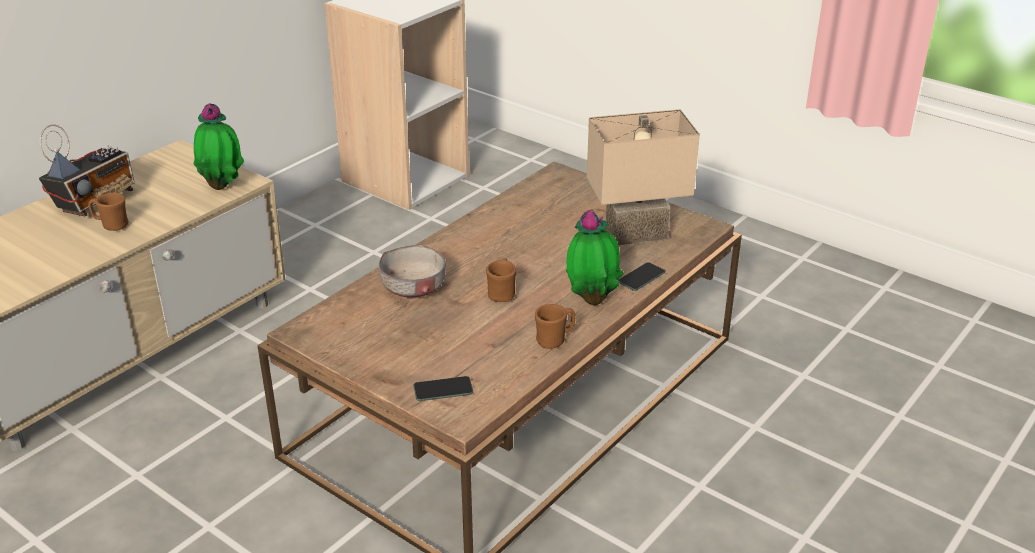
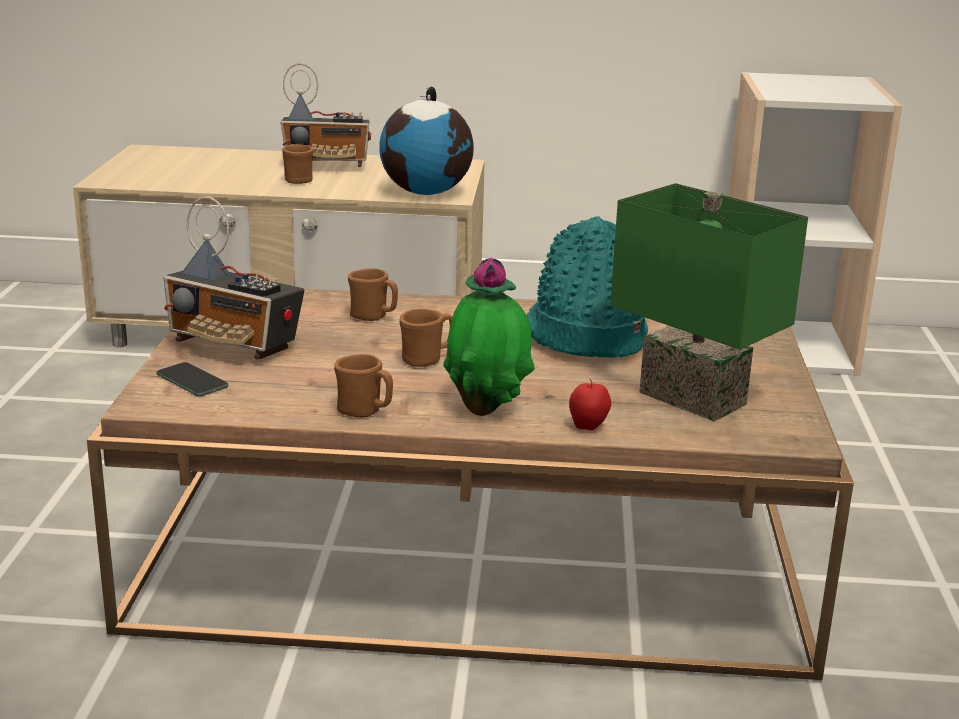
camera: 55 degrees right, 10 degrees down
potted plant [194,103,244,190] -> globe [379,86,474,195]
grey bowl [379,245,446,297] -> brown mug [348,268,398,321]
beige table lamp [587,109,700,245] -> green table lamp [610,183,808,421]
phone [618,262,665,291] -> apple [569,378,611,430]
none -> radio [163,196,305,360]
none -> turquoise hat [527,216,648,358]

